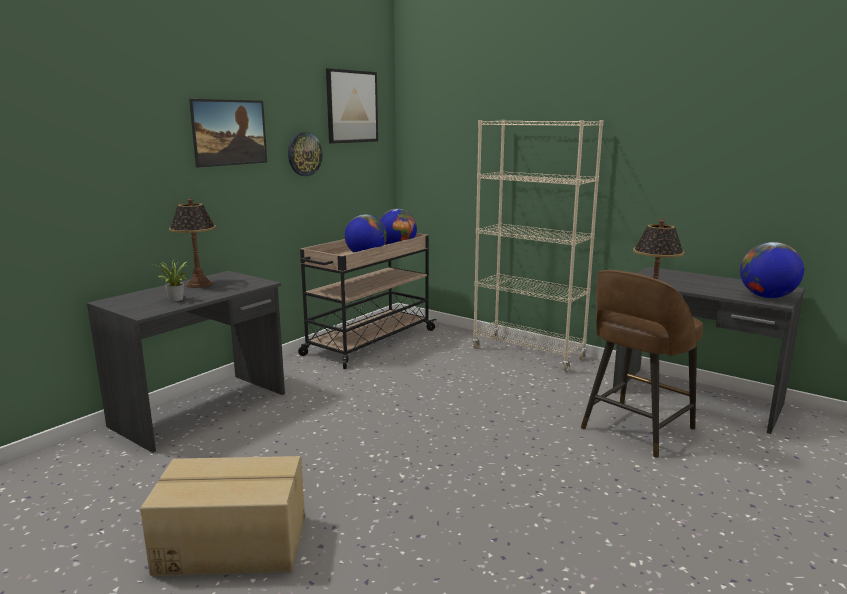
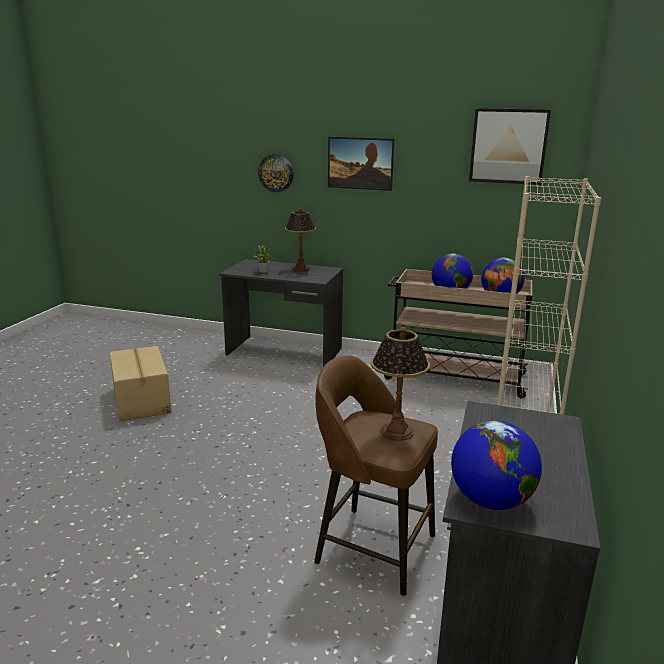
camera: 70 degrees right, 5 degrees up
wall clock [288,132,323,176] -> wall clock moved to [258,154,293,192]

